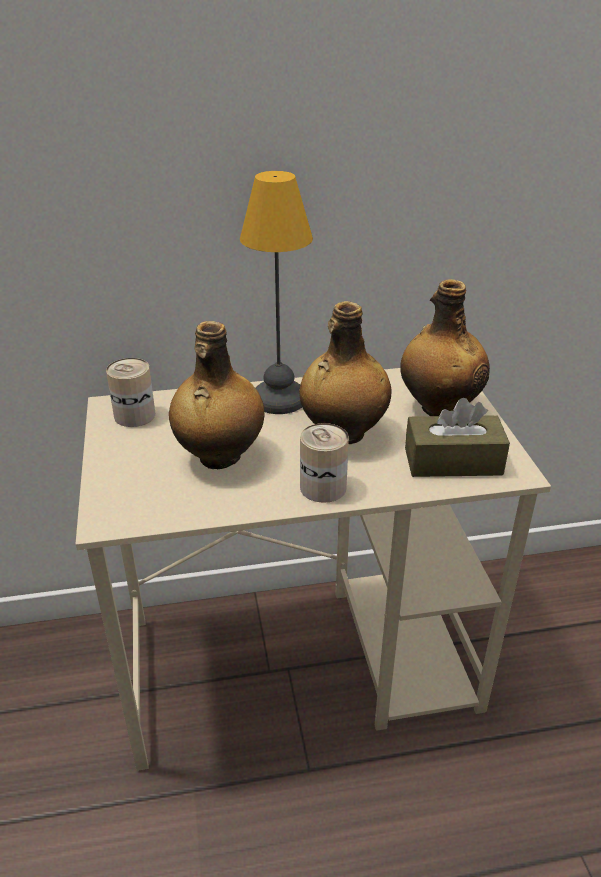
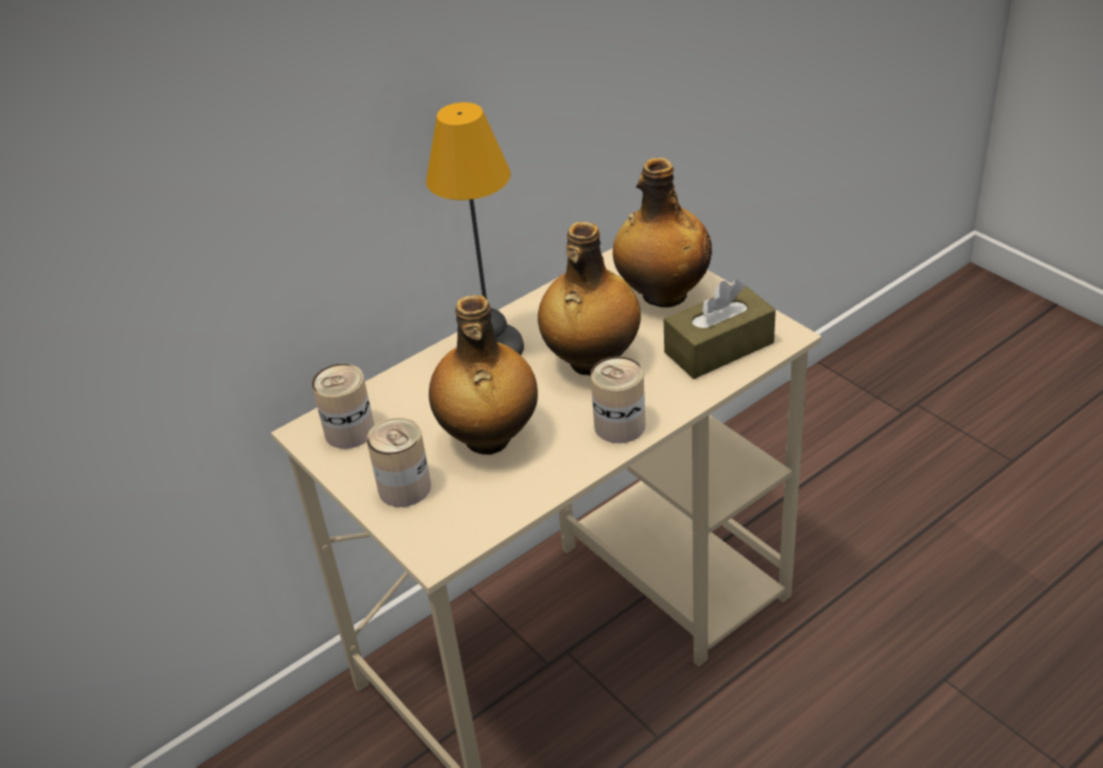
camera: 25 degrees left, 5 degrees up
none -> can [367,417,431,507]

